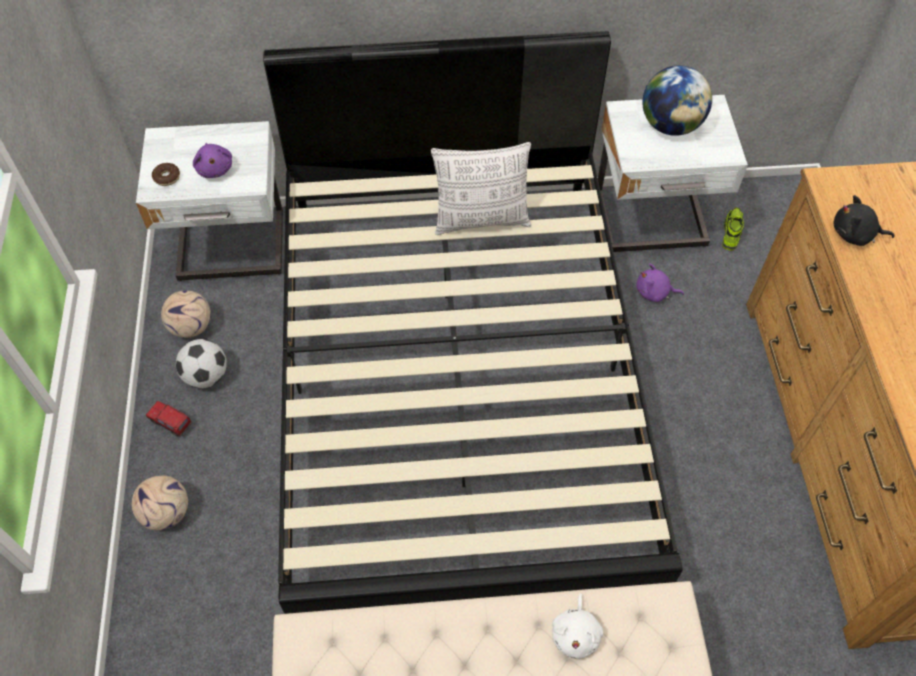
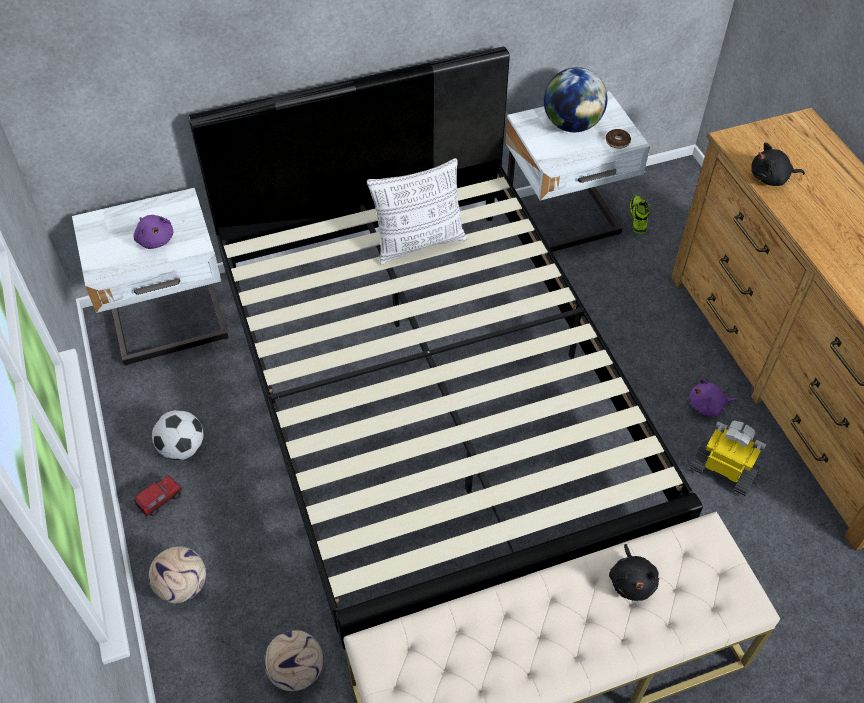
camera: 15 degrees left, 5 degrees down
toy truck [146,401,192,437] -> toy truck turned 120 degrees clockwise [134,475,182,517]
donut [152,163,180,186] -> donut moved to [606,129,631,149]
football [161,290,211,338] -> football moved to [264,630,323,691]
white plush toy [552,593,603,659] -> black plush toy [609,544,659,601]
purple plush toy [636,263,684,302] -> purple plush toy moved to [689,378,738,417]
none -> toy robot [690,421,767,496]

